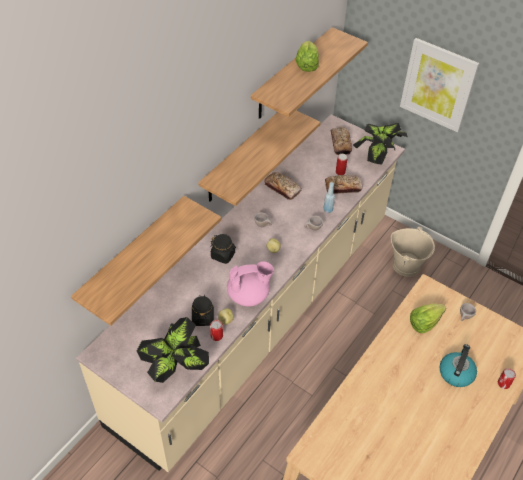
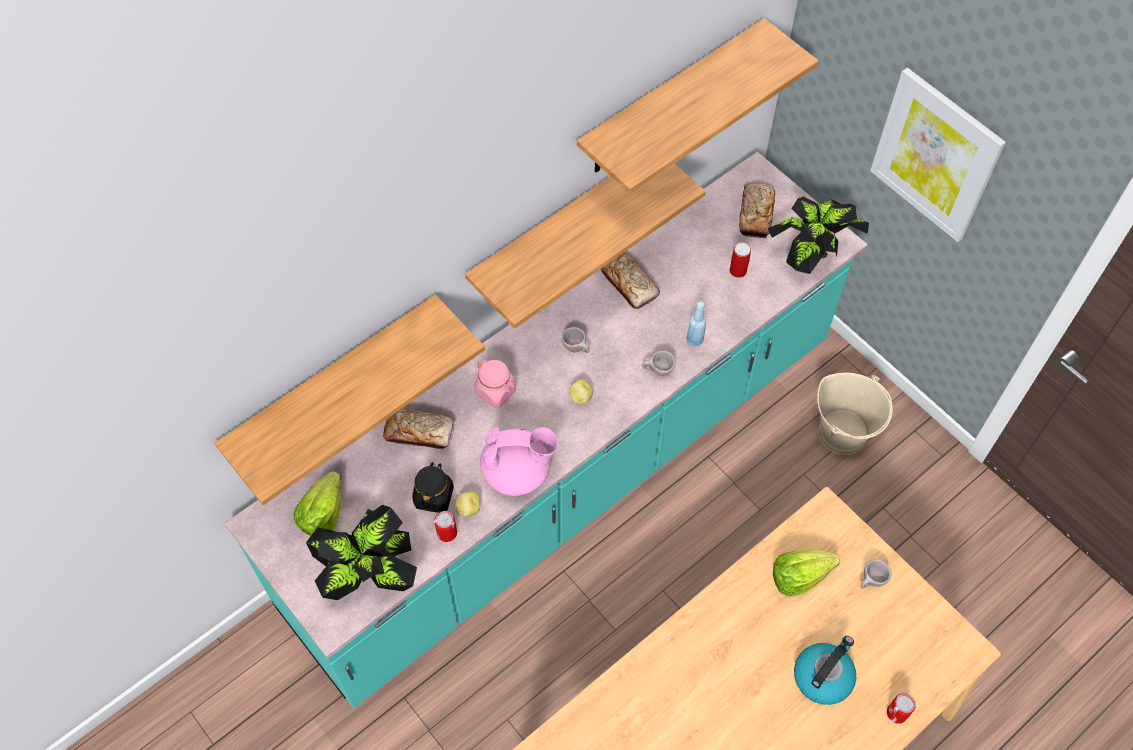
camera: 15 degrees right, 10 degrees up
beige counter [76,114,405,472] -> turquoise counter [224,152,867,709]
black jar [210,234,236,264] -> pink jar [474,360,516,408]
lettuce [295,41,319,72] -> lettuce moved to [293,471,341,536]
bread [325,175,363,194] -> bread moved to [383,409,454,449]

